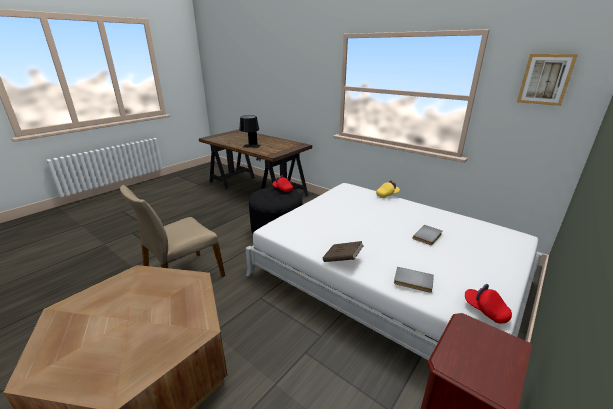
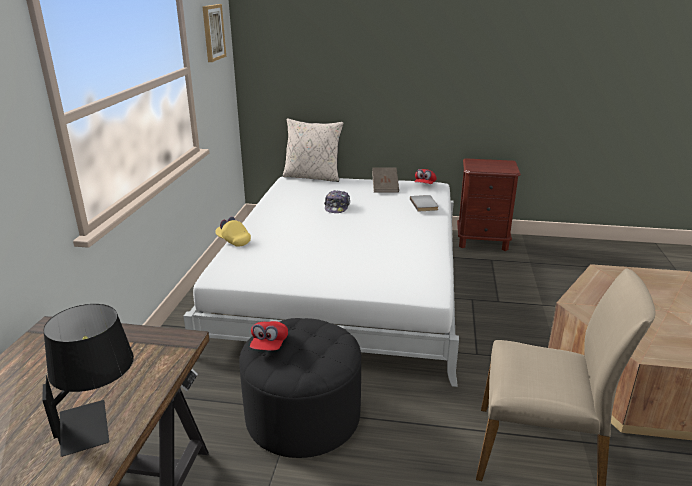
camera: 120 degrees left, 0 degrees up
brown book [323,241,364,262] -> brown book moved to [372,167,399,193]
grey book [413,225,442,245] -> cap [324,190,350,213]
none -> beige pillow [283,118,344,182]

